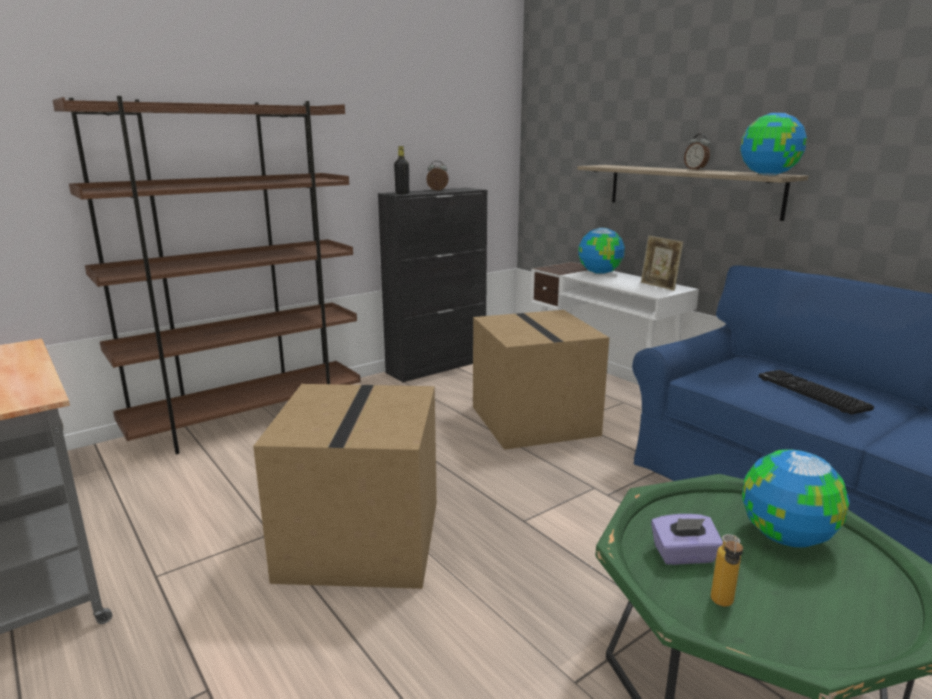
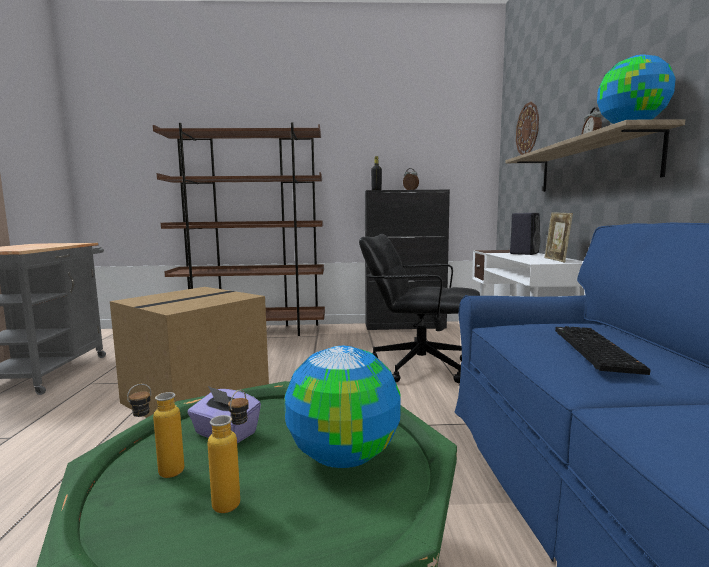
camera: 35 degrees right, 10 degrees down
cardboard box [473,310,609,450] -> black office chair [359,234,480,383]
globe [578,228,625,274] -> black speaker [510,213,540,255]
none -> bottle [207,390,249,513]
none -> wall clock [516,102,539,155]

